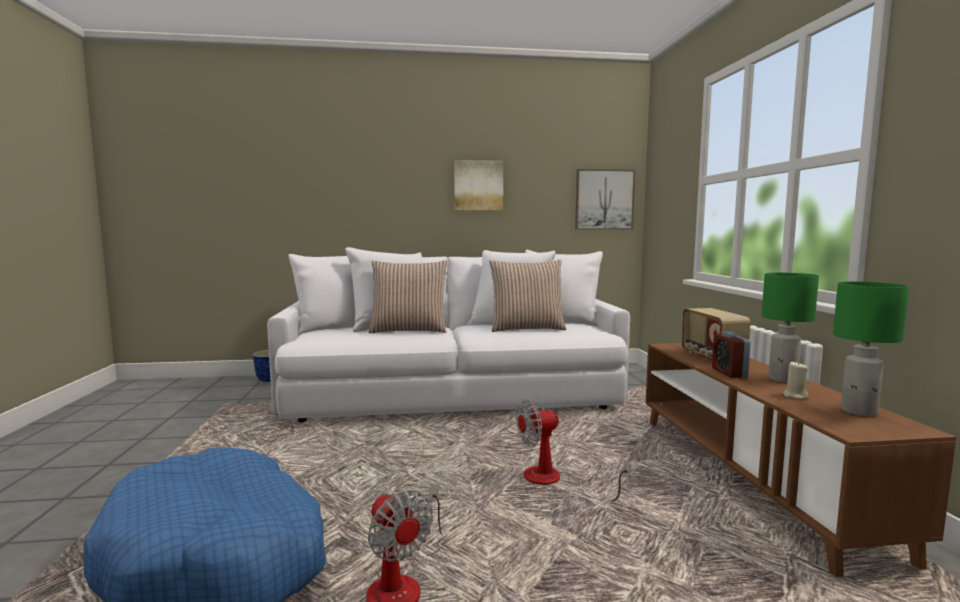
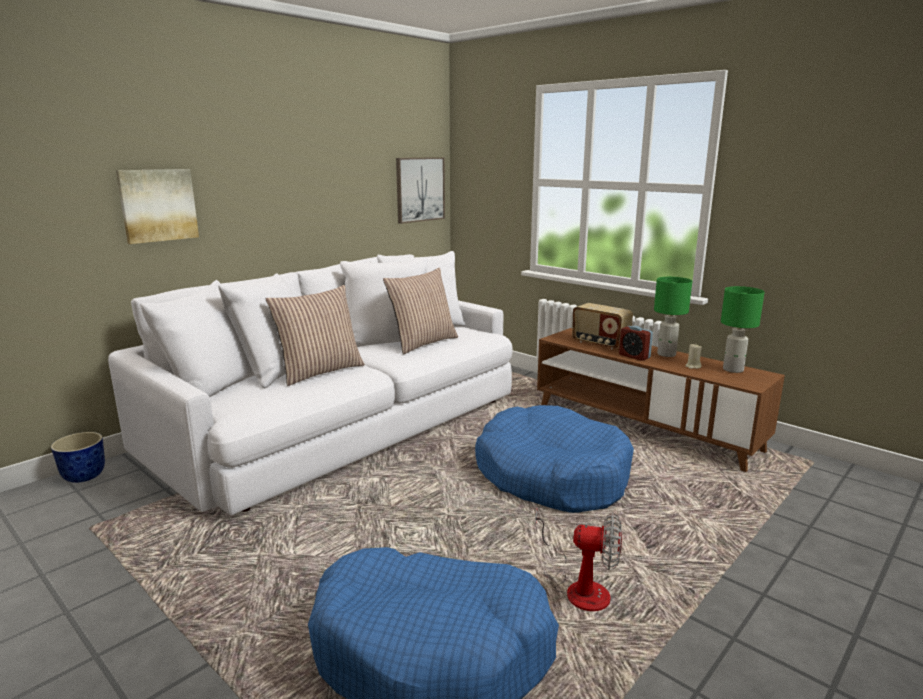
camera: 40 degrees left, 10 degrees up
picture [454,160,503,211] -> picture moved to [116,169,199,244]
fan [516,400,631,501] -> blue dog bed [475,405,634,513]

